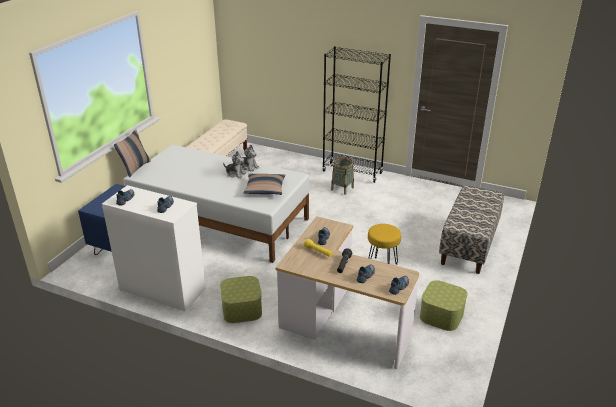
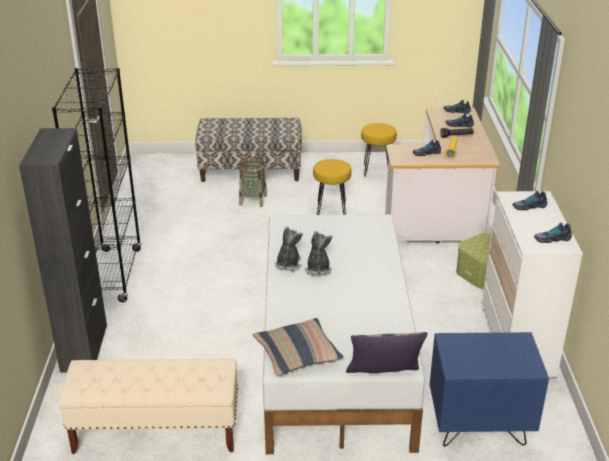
camera: 115 degrees left, 0 degrees up
pillow [243,173,286,195] -> pillow moved to [253,318,343,376]
basket [331,157,354,195] -> basket moved to [238,157,267,207]
storage box [420,280,468,331] -> yellow stool [361,123,397,177]
none -> black cabinet [19,128,107,373]

